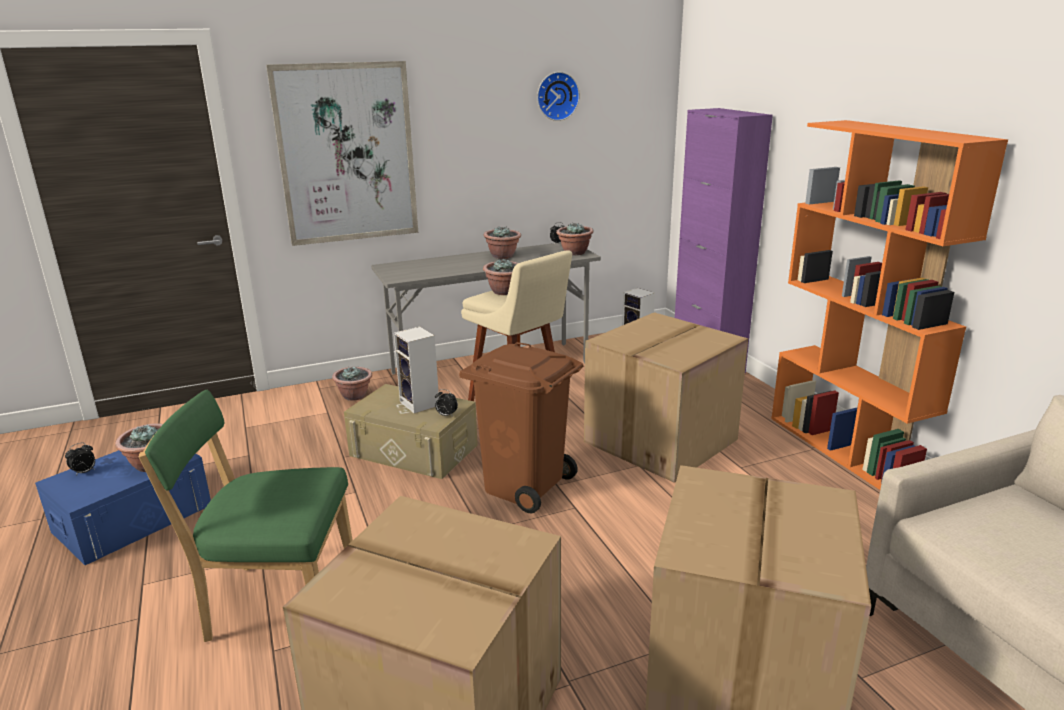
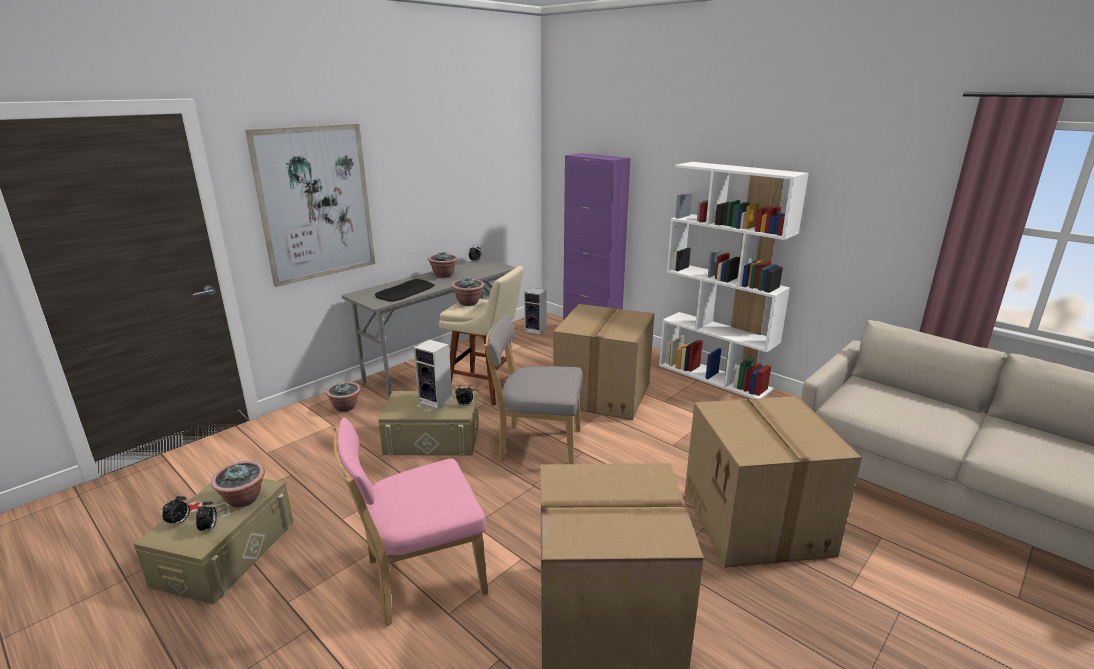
camera: 25 degrees left, 0 degrees up
blue storage box [35,450,211,565] -> beige storage box [134,478,294,604]
green chair [139,390,353,642] -> pink chair [334,418,488,626]
brown trash can [459,342,584,513] -> grey chair [484,314,583,464]
wall clock [537,72,580,121] -> none
potted plant [556,223,594,255] -> none
orange bookcase [771,120,1008,490] -> white bookcase [659,162,809,399]
none -> alarm clock [196,500,217,532]
none -> keyboard [375,279,435,302]

